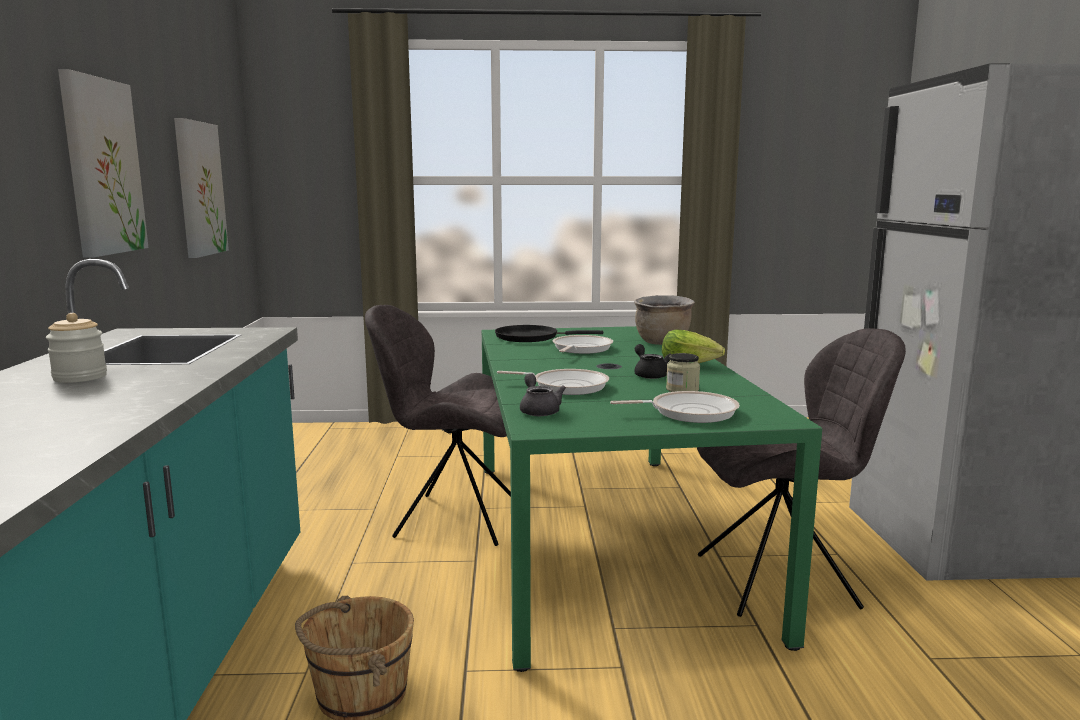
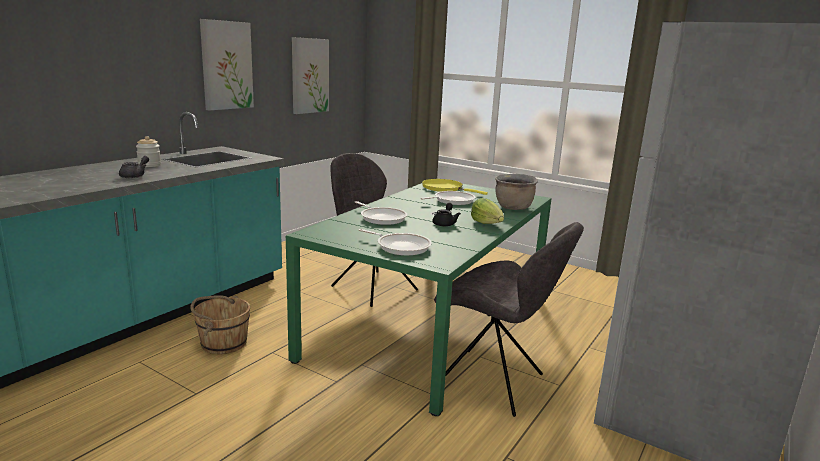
camera: 35 degrees right, 5 degrees up
black frying pan [495,325,603,342] -> yellow frying pan [422,179,488,195]
grey teapot [520,373,566,416] -> grey teapot moved to [119,156,149,178]
jar [666,353,700,392] -> none

